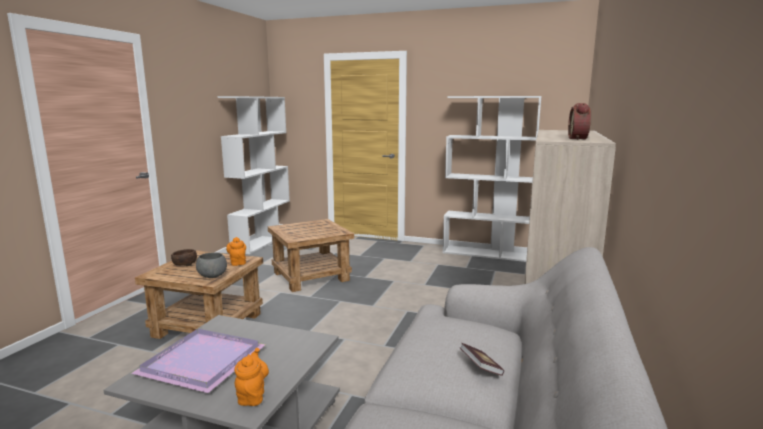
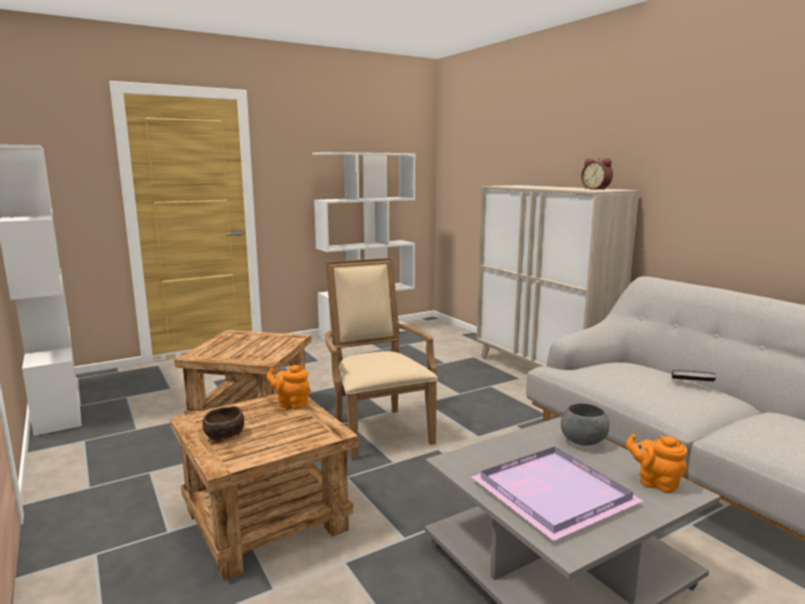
camera: 50 degrees left, 0 degrees up
grey bowl [196,253,227,278] -> grey bowl moved to [561,403,610,446]
none -> beige armchair [325,258,438,461]

